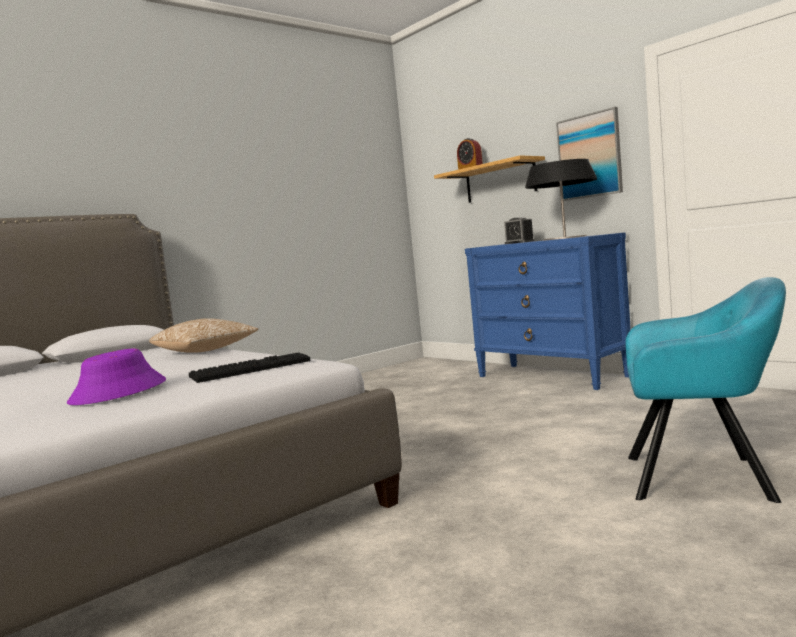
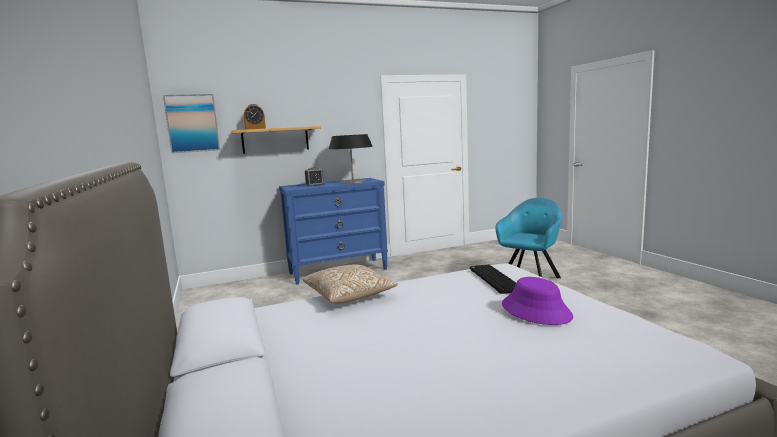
camera: 70 degrees left, 5 degrees up
picture [556,107,623,201] -> picture moved to [163,94,220,153]

